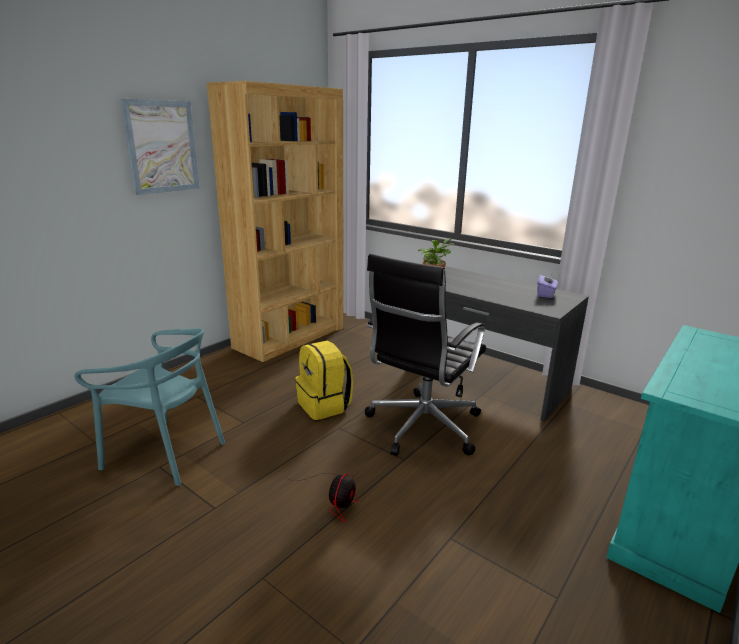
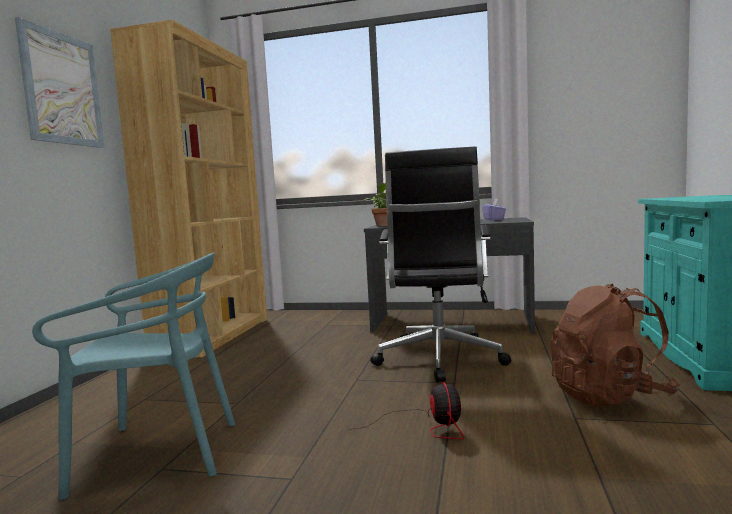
camera: 25 degrees left, 15 degrees down
yellow backpack [295,340,353,420] -> none
none -> brown backpack [550,284,680,407]

